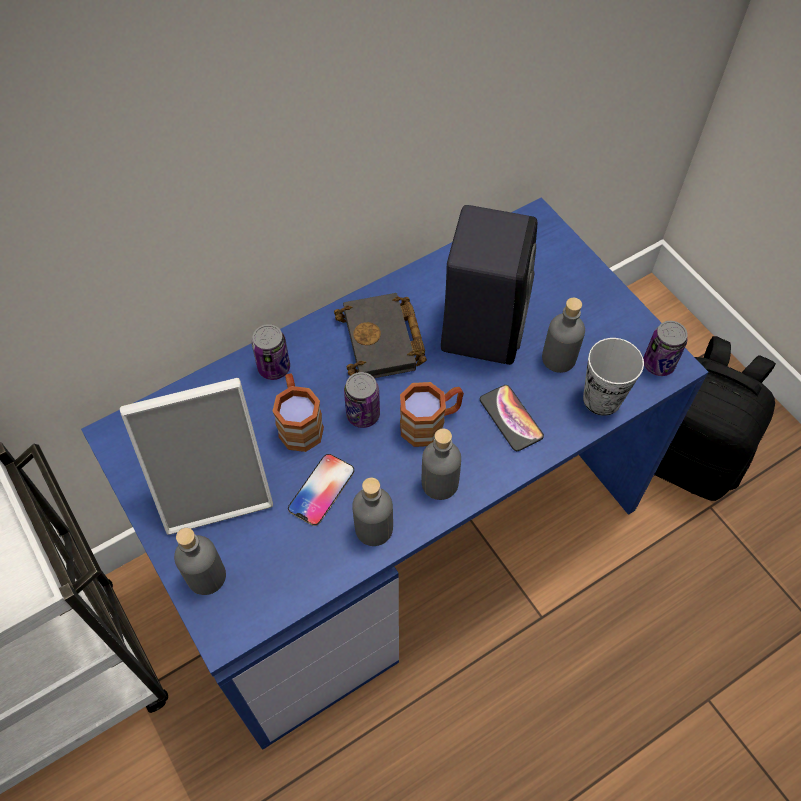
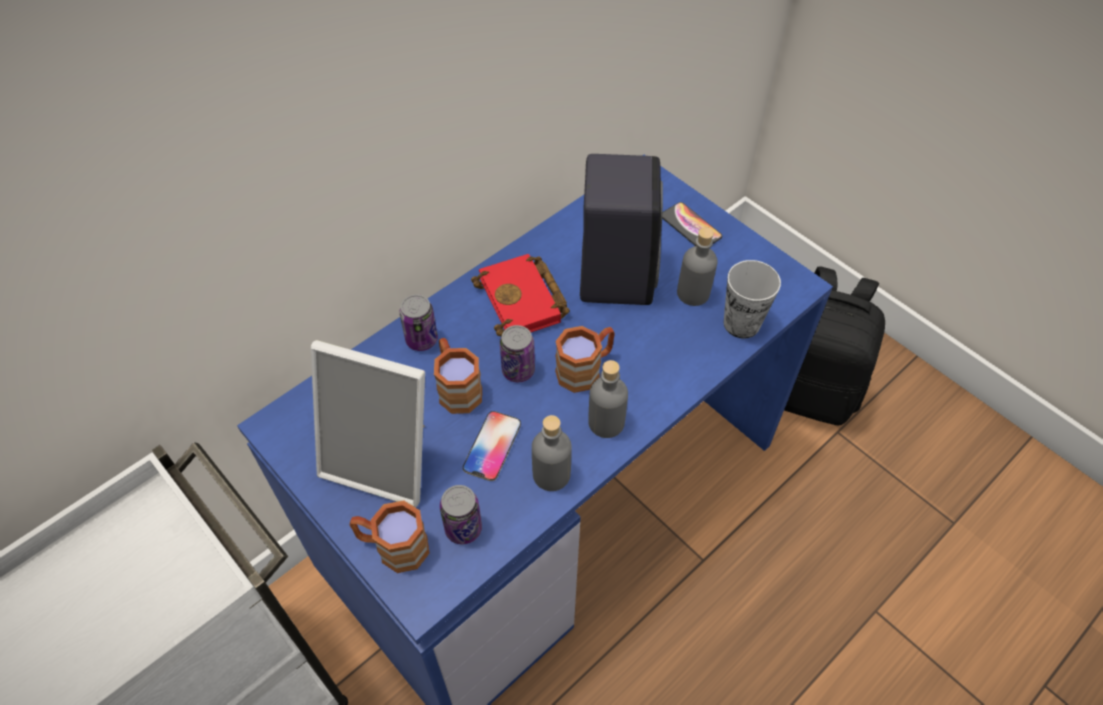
camera: 10 degrees left, 5 degrees down
picture frame [120,378,273,535] -> picture frame turned 45 degrees clockwise [311,340,425,507]
grey bottle [174,528,226,595] -> brown mug [349,500,429,573]
black book [334,293,427,378] -> red book [471,254,570,337]
phone [480,385,544,451] -> phone moved to [662,202,722,246]
can [643,321,688,376] -> can moved to [440,485,482,544]

